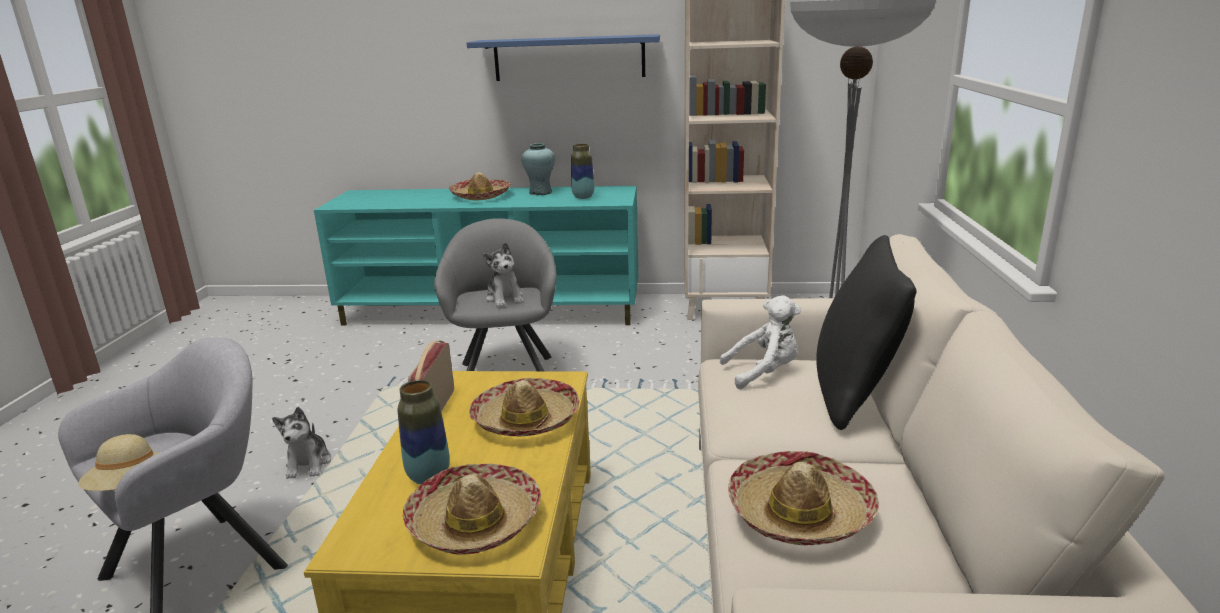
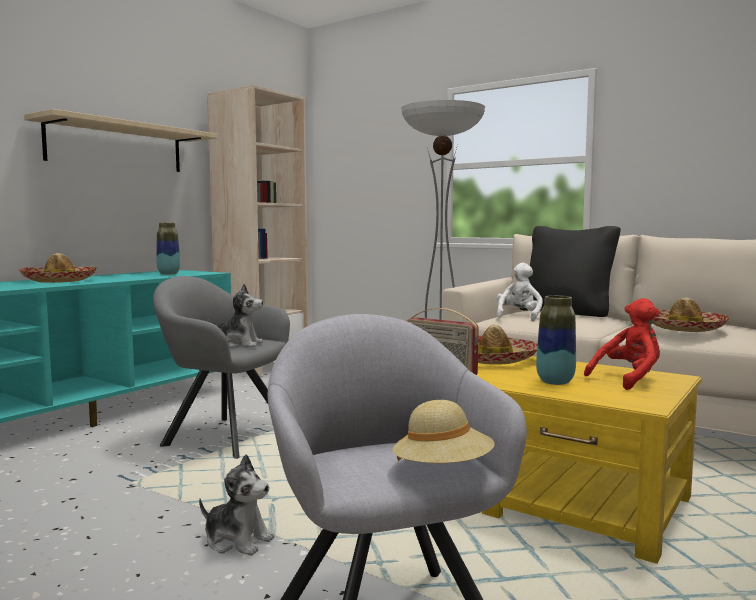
camera: 60 degrees left, 15 degrees down
hat [403,464,541,554] -> red plush toy [584,298,660,390]
blue shelf [467,34,660,81] -> beige shelf [24,109,218,172]
turquoise vase [522,143,555,195] -> none

